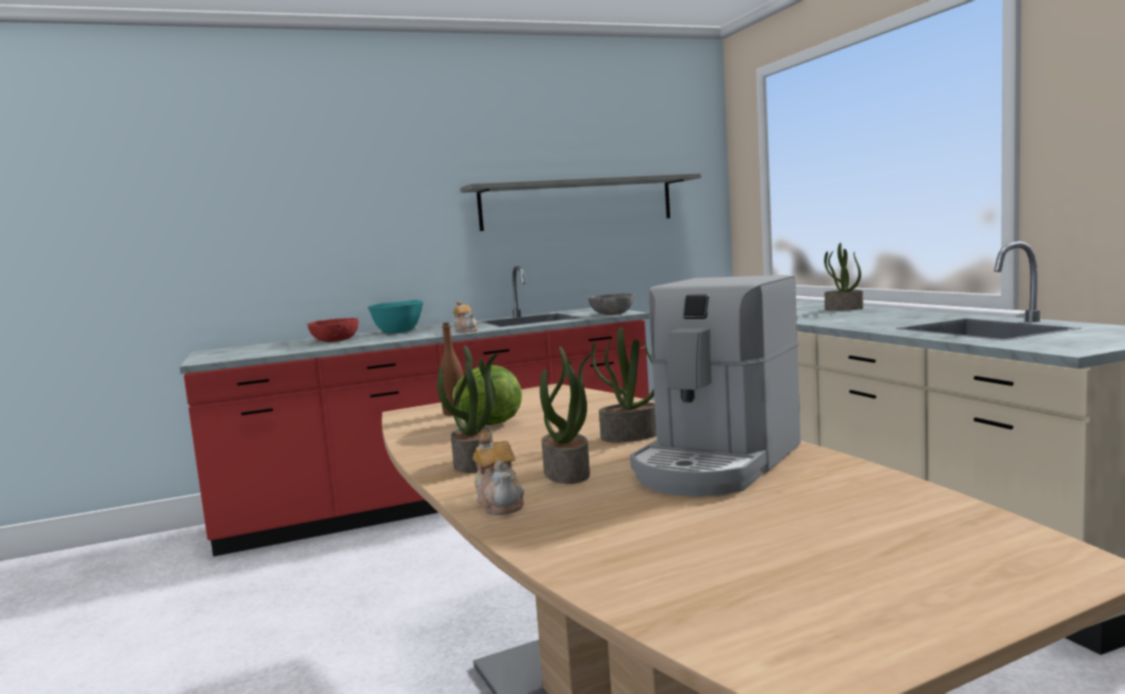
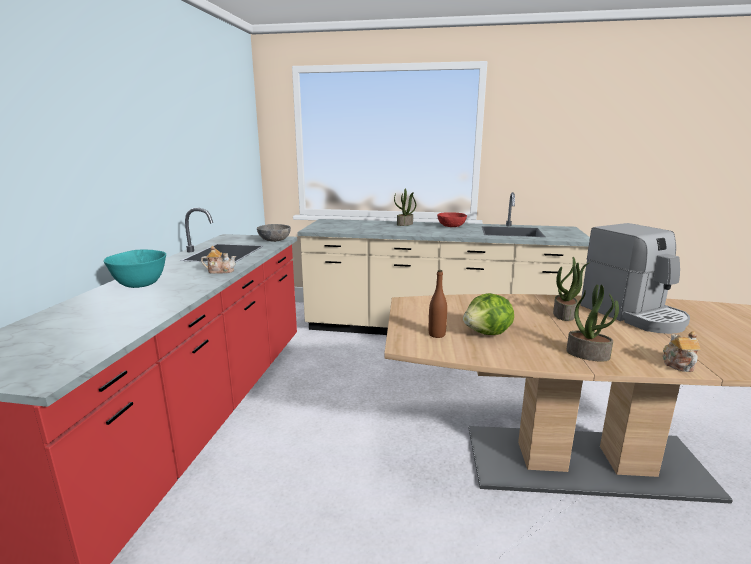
camera: 60 degrees left, 10 degrees up
red bowl [308,318,359,342] -> red bowl moved to [437,212,467,227]
grey shelf [460,173,701,231] -> none
teapot [472,433,524,515] -> teapot turned 90 degrees counterclockwise [663,331,701,372]
potted plant [540,347,592,484] -> none

